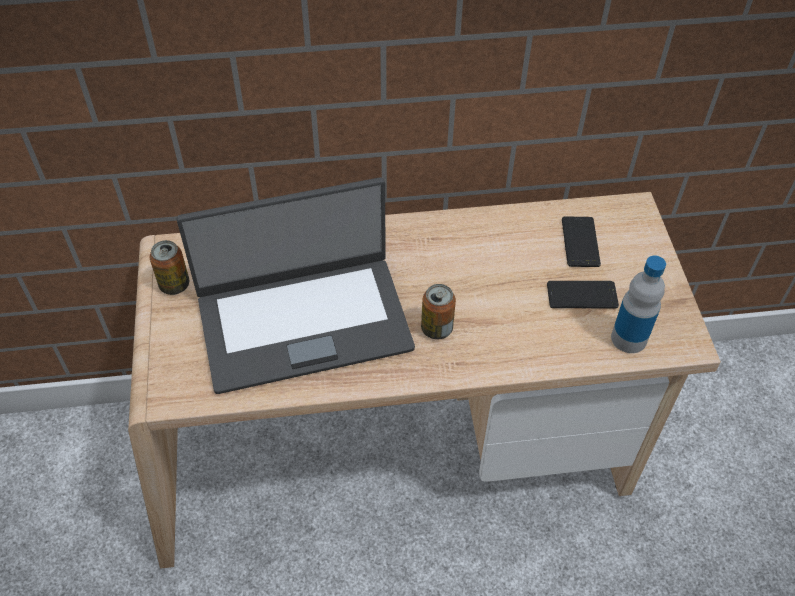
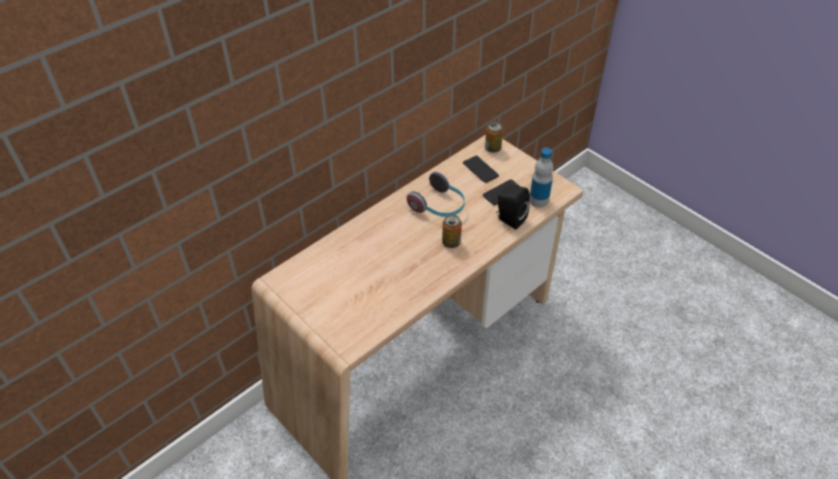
camera: 35 degrees left, 5 degrees down
can [150,240,189,295] -> can moved to [485,122,503,153]
laptop [177,178,415,394] -> none
none -> headphones [407,172,465,217]
none -> black speaker [496,186,530,229]

